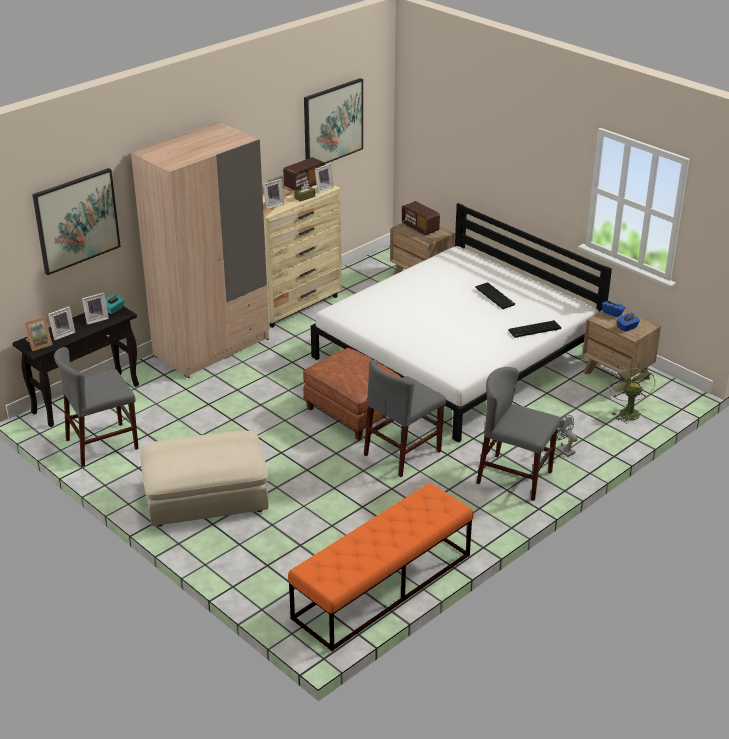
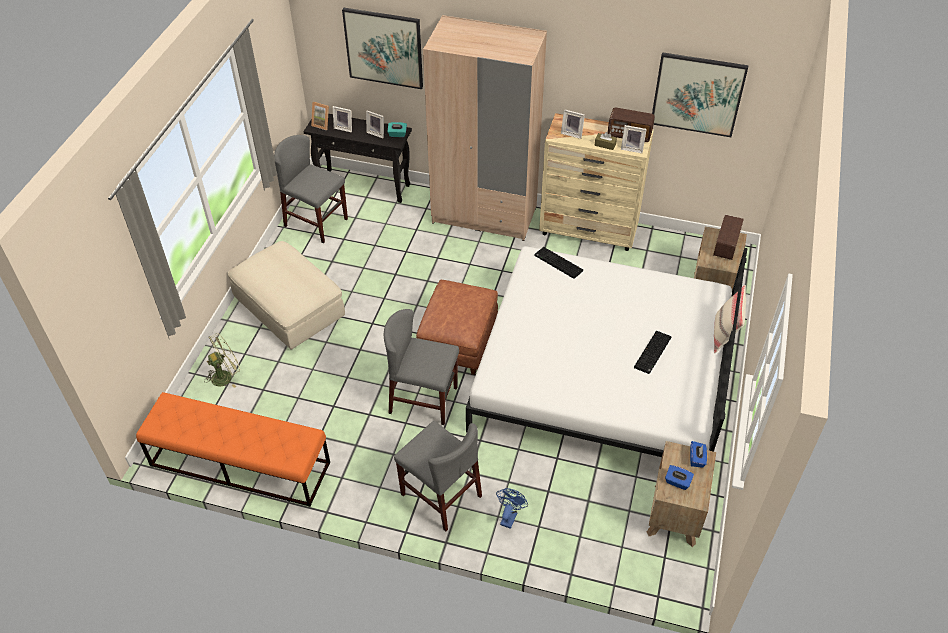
camera: 60 degrees right, 15 degrees up
grey chair [476,367,560,501] -> grey chair turned 135 degrees clockwise [394,421,482,531]
keyboard [508,320,561,338] -> keyboard moved to [534,247,583,279]
grey fan [555,415,578,457] -> blue fan [496,488,528,529]
green fan [609,363,655,424] -> green fan moved to [204,333,240,388]
none -> beige pillow [714,285,746,353]

